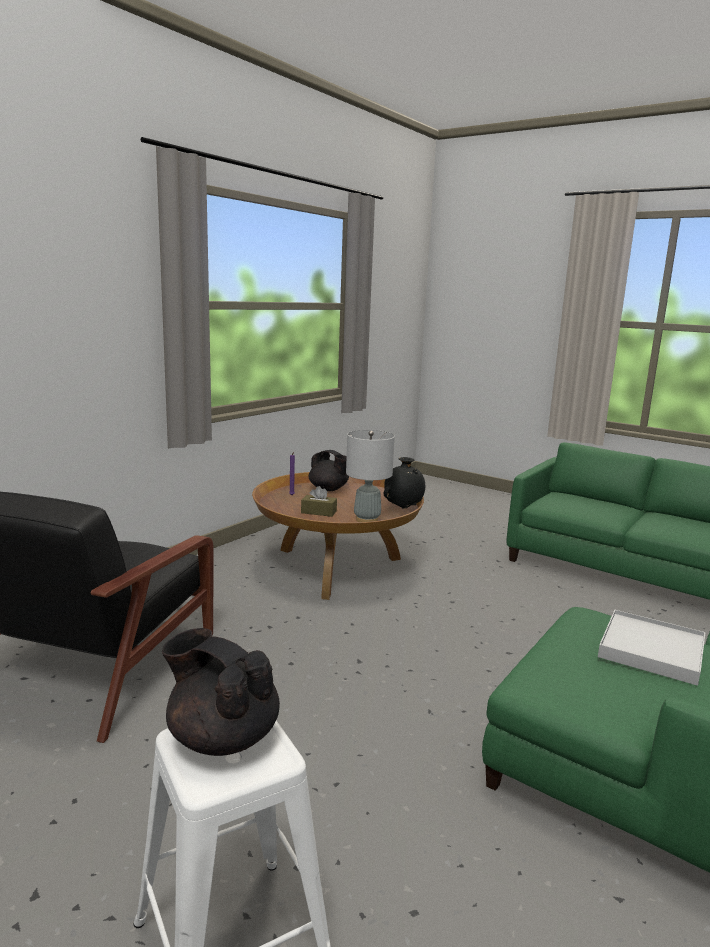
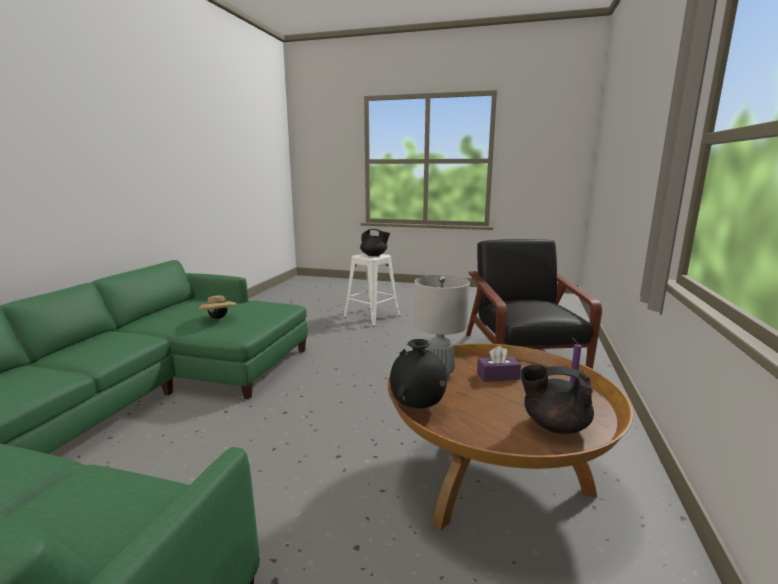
camera: 160 degrees right, 0 degrees up
brown tissue box [301,486,337,517] -> purple tissue box [477,346,521,382]
white tray [598,610,706,686] -> beige hat [198,295,236,319]

